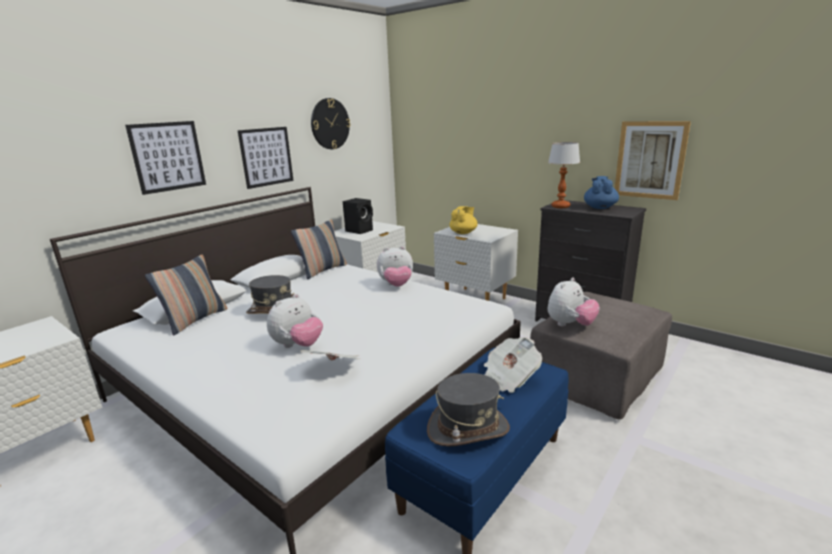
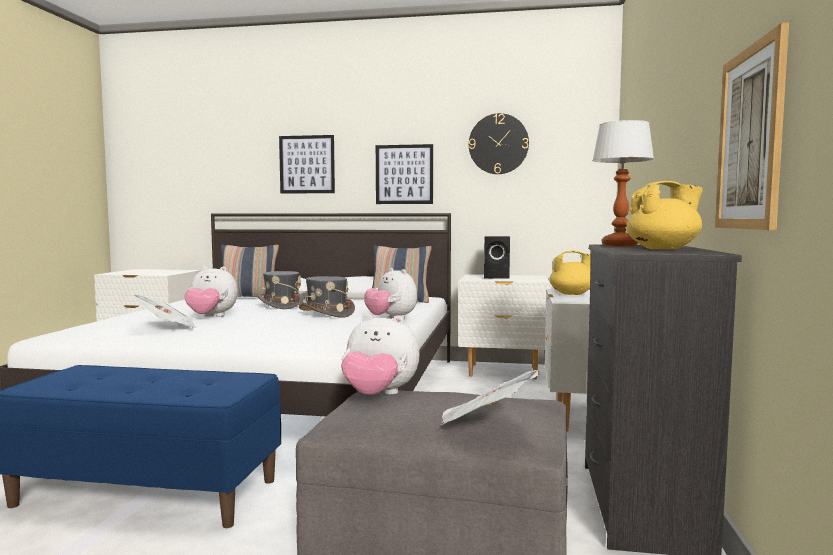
camera: 60 degrees right, 15 degrees down
grey hat [427,373,510,447] -> grey hat moved to [299,276,355,318]
newspaper [484,337,542,393] -> newspaper moved to [441,370,539,425]
blue teapot [584,176,619,209] -> yellow teapot [627,181,703,249]

